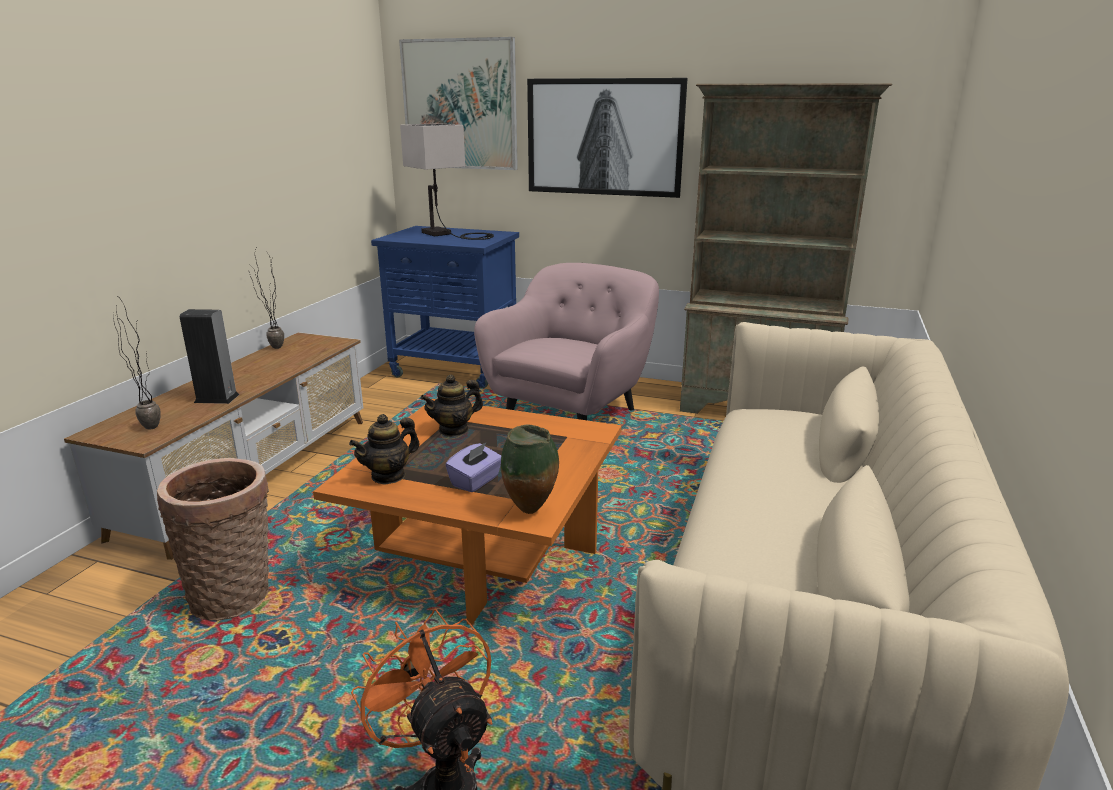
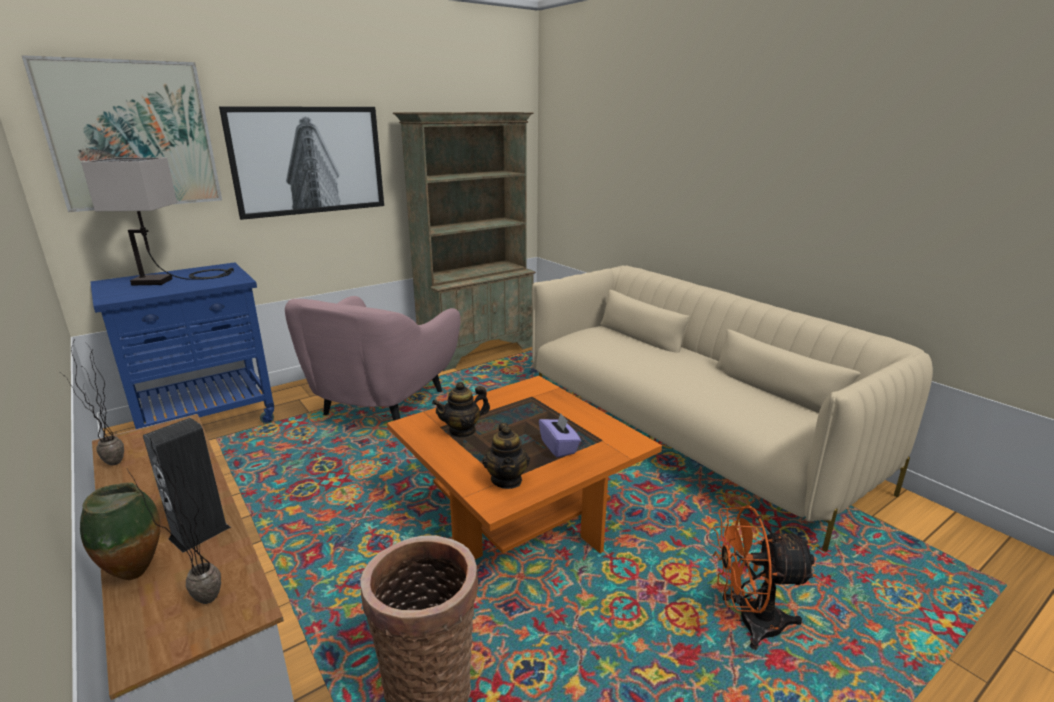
camera: 55 degrees left, 0 degrees up
teapot [420,374,483,437] -> teapot turned 60 degrees clockwise [432,382,490,438]
pink armchair [474,263,659,420] -> pink armchair turned 135 degrees counterclockwise [285,296,460,421]
vase [501,425,559,514] -> vase moved to [80,482,160,580]

